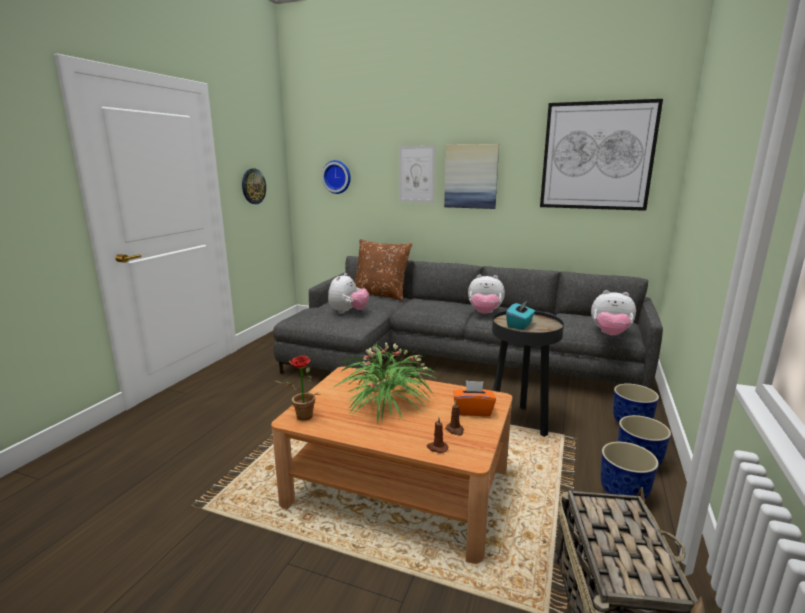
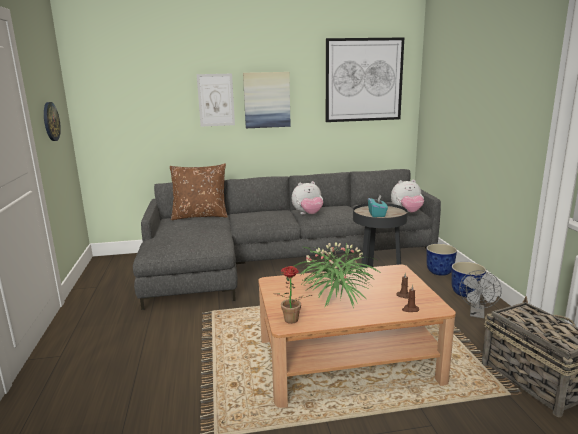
camera: 30 degrees left, 0 degrees up
wall clock [322,160,351,194] -> none
plush toy [328,273,369,314] -> none
orange tissue box [454,380,496,416] -> none
planter [600,442,659,500] -> grey fan [459,270,502,318]

